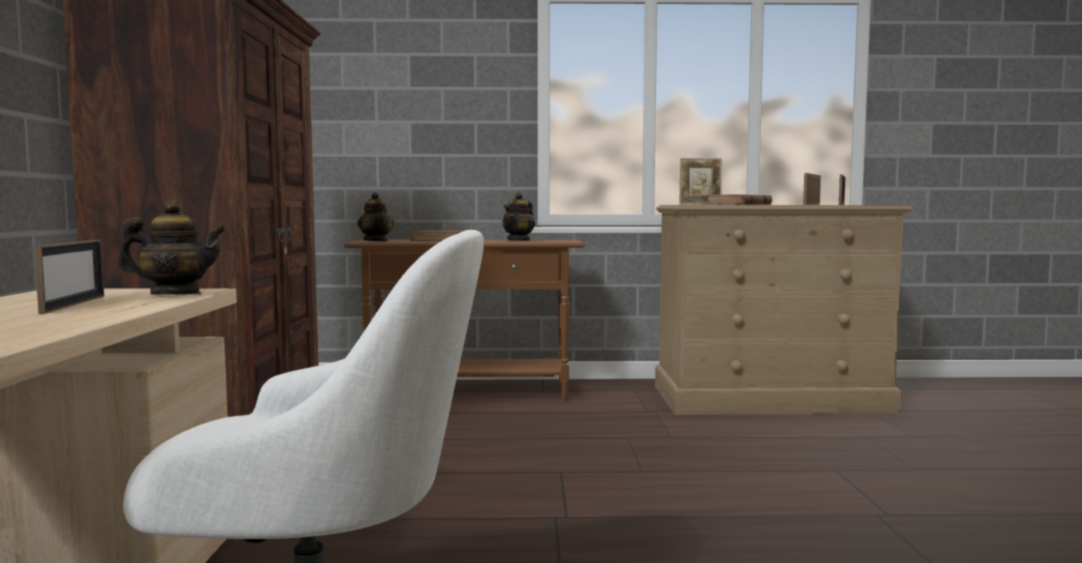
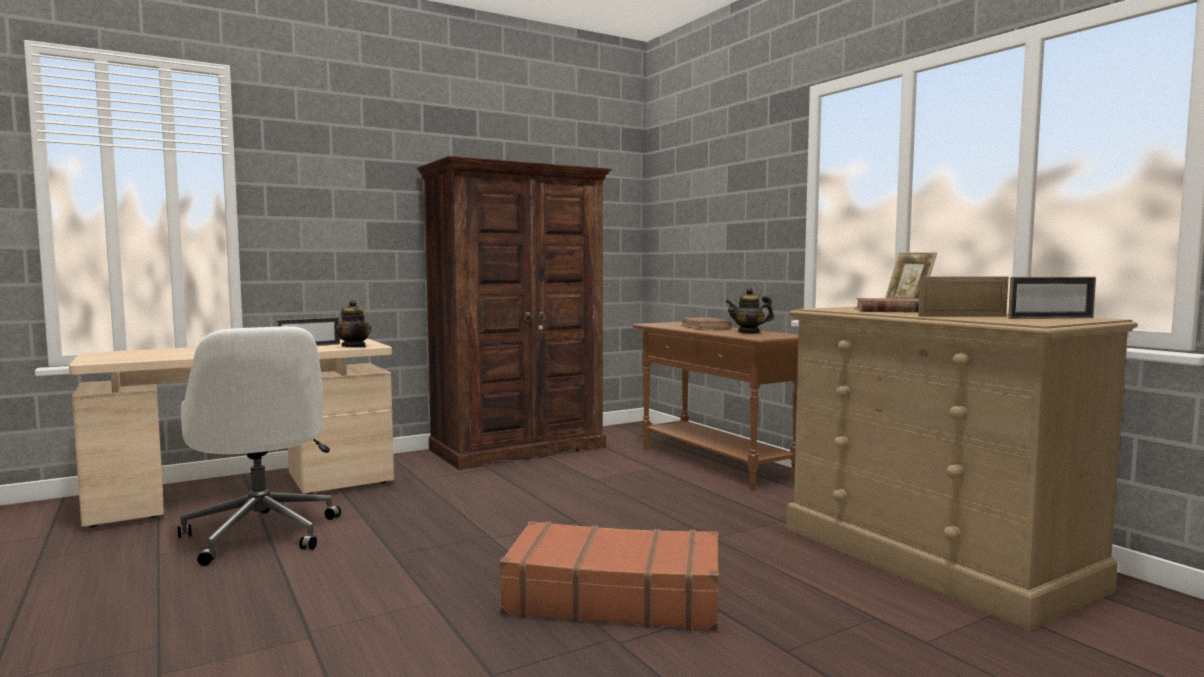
camera: 60 degrees right, 0 degrees up
teapot [357,192,394,241] -> none
none -> brown suitcase [500,521,719,631]

